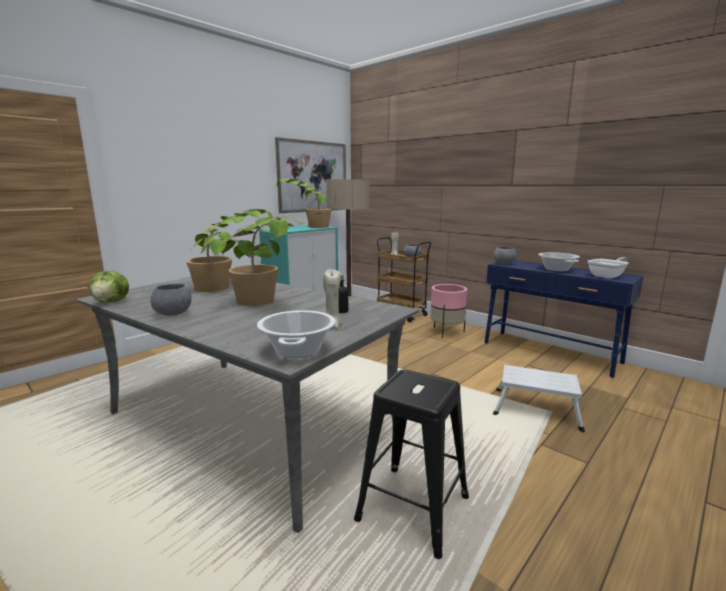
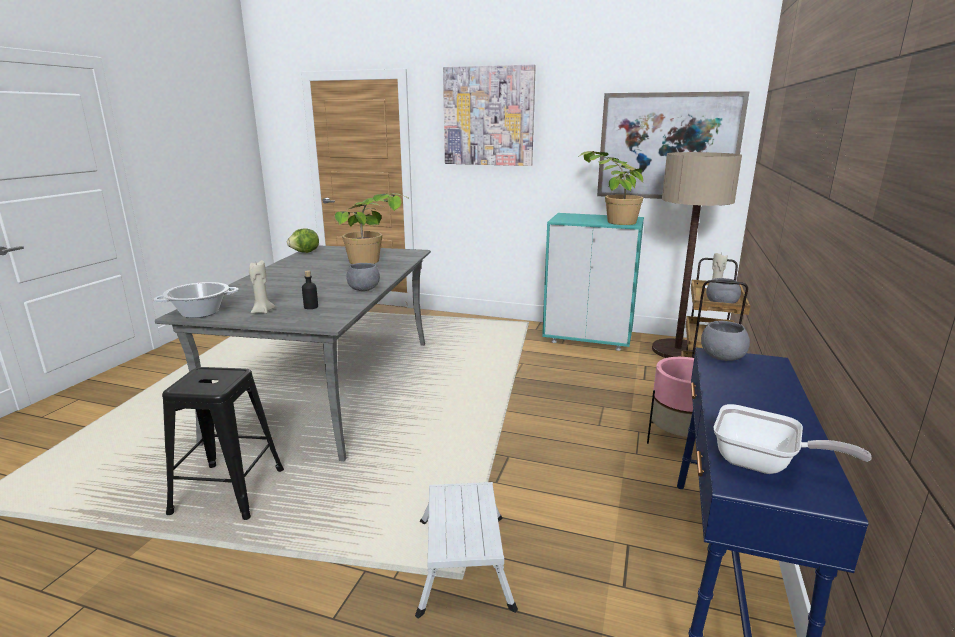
camera: 65 degrees right, 5 degrees up
grey bowl [150,283,192,316] -> grey bowl moved to [346,263,380,291]
potted plant [210,217,304,306] -> none
cooking pot [538,252,580,272] -> none
none -> picture [443,64,536,166]

